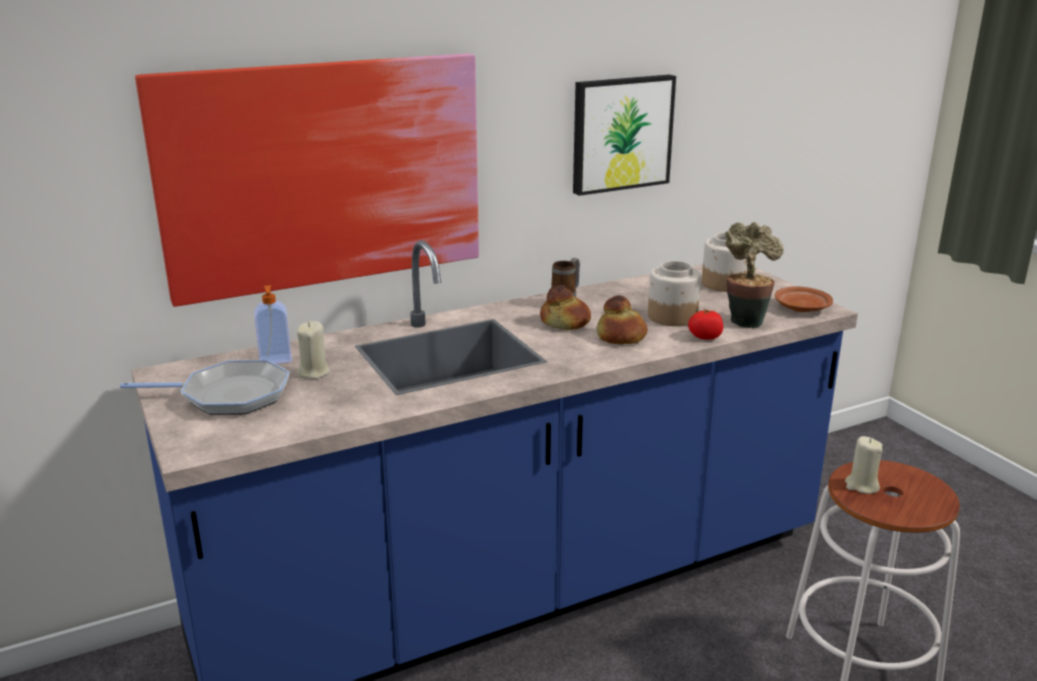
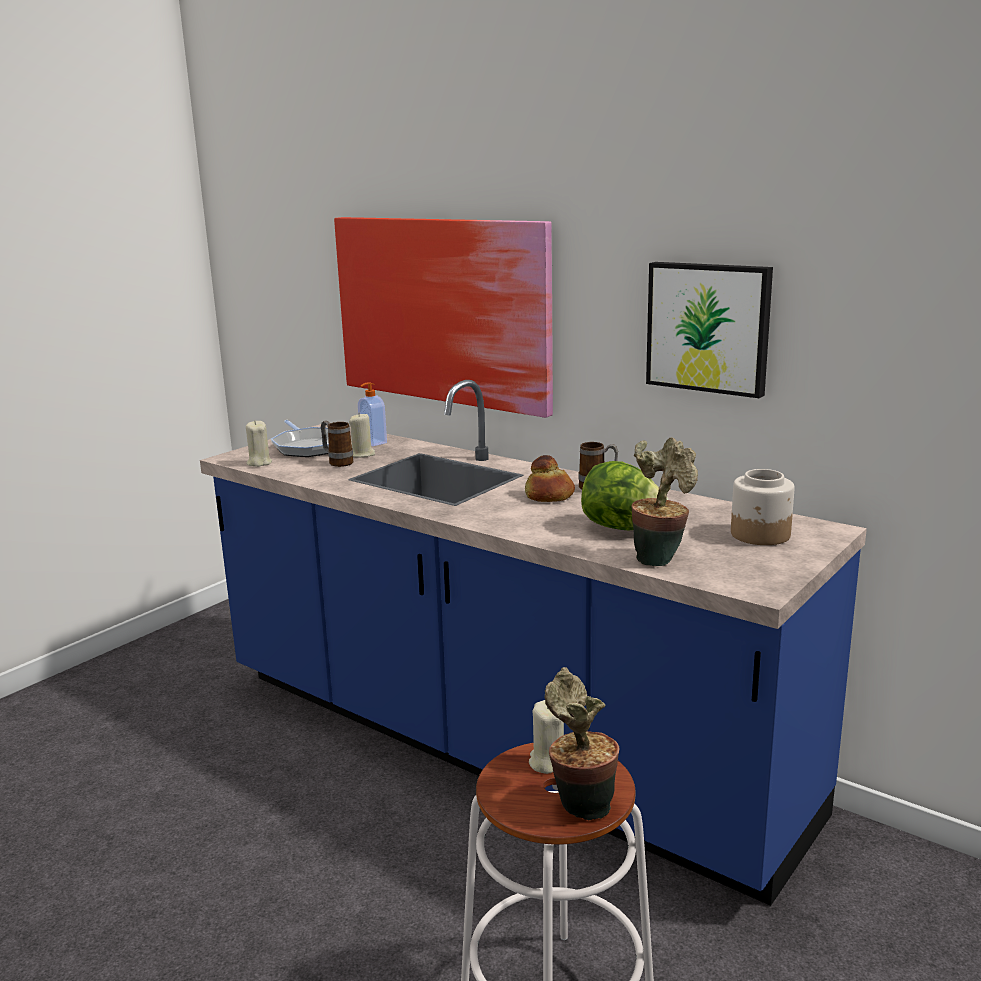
camera: 65 degrees right, 5 degrees down
bread [597,295,648,344] -> none
jar [648,261,701,326] -> lettuce [581,461,668,531]
tomato [688,308,723,340] -> none
brown plate [775,286,833,312] -> none
none -> beige candle [246,421,272,467]
none -> mug [321,421,353,467]
none -> potted plant [545,667,619,821]

